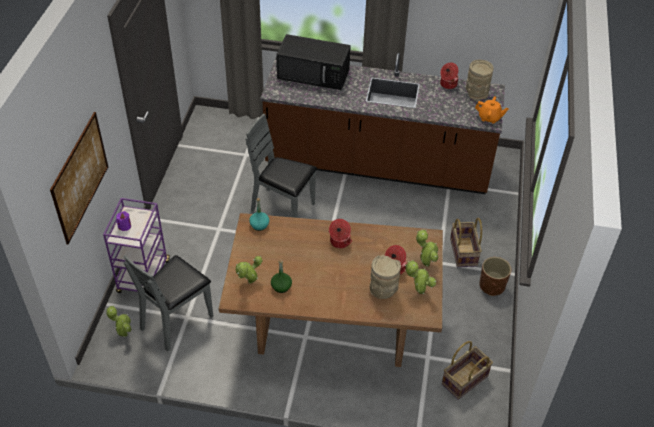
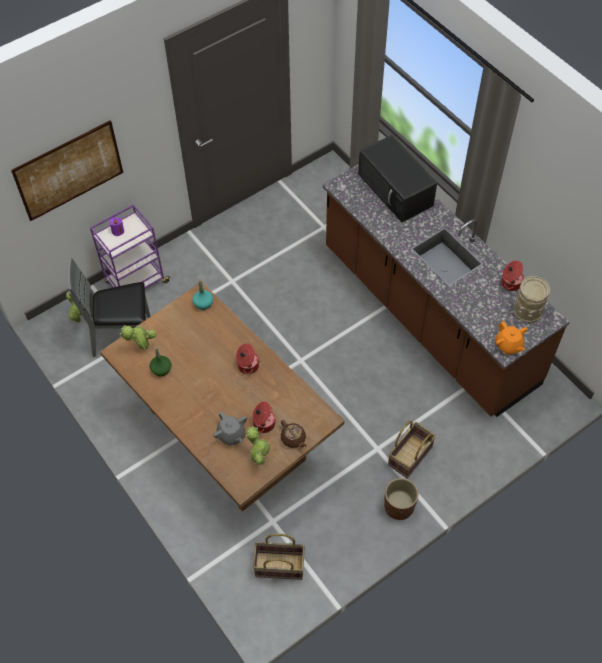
camera: 45 degrees right, 10 degrees up
grey chair [245,114,317,218] -> none
beige vase [370,255,401,300] -> grey teapot [214,411,247,445]
potted plant [416,230,438,267] -> brown teapot [281,420,307,448]

